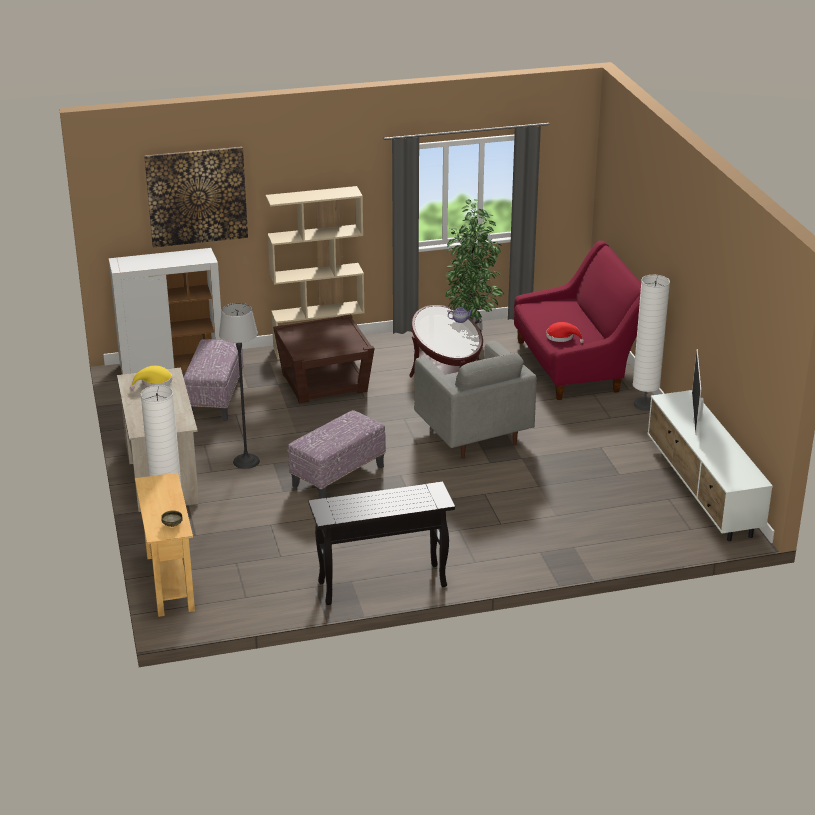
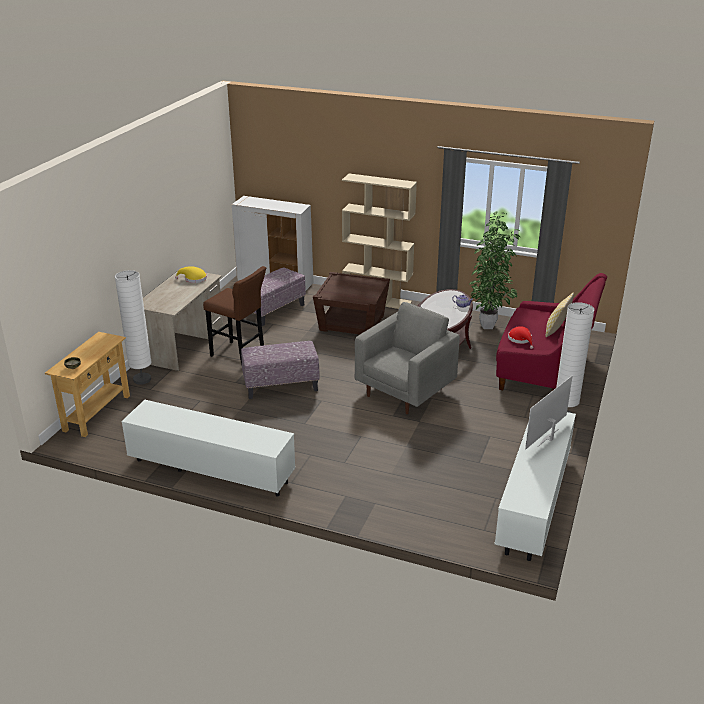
camera: 35 degrees right, 0 degrees up
picture [144,147,248,247] -> none
floor lamp [219,303,260,469] -> brown stool [203,266,266,366]
black console table [309,482,455,605] -> white tv stand [121,400,296,497]
grey armchair [414,341,537,459] -> grey armchair turned 150 degrees counterclockwise [355,302,460,414]
none -> pillow [545,292,574,337]

